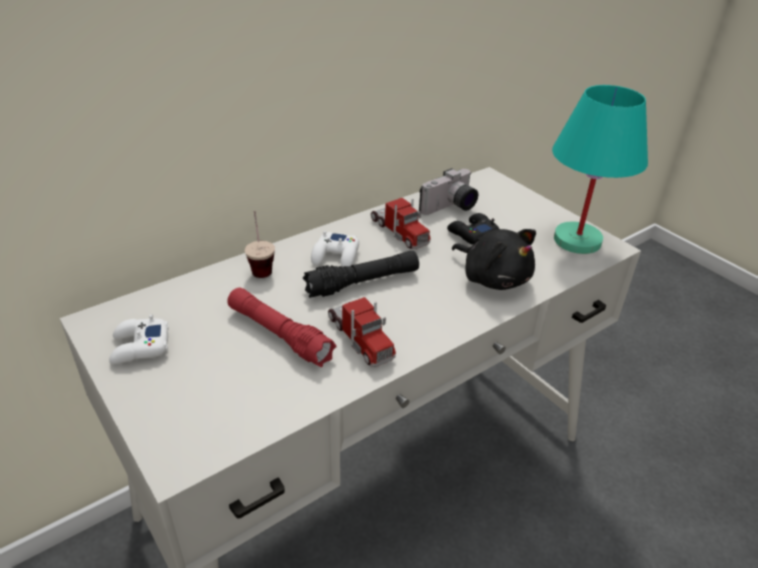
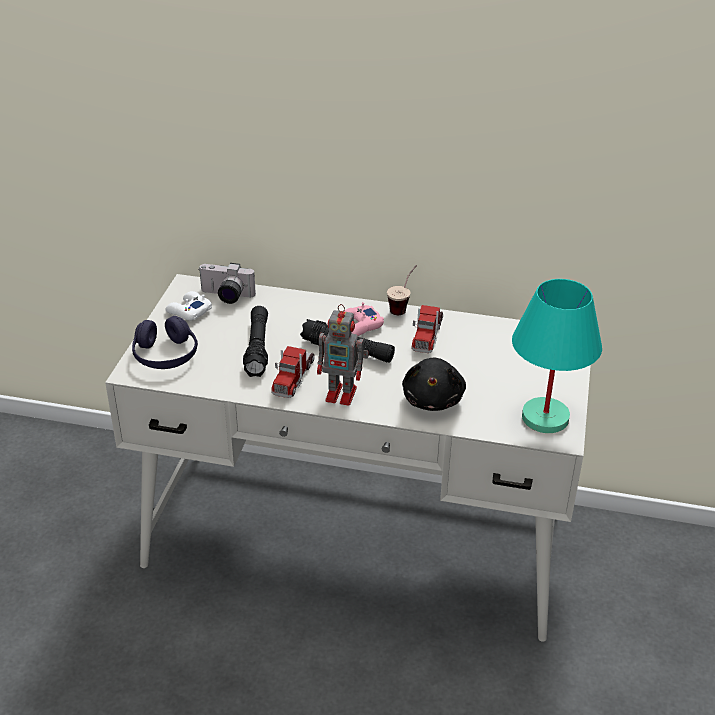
camera: 50 degrees right, 0 degrees up
red flashlight [227,287,337,367] -> black flashlight [243,306,268,377]
cup [245,211,275,278] -> cup moved to [387,265,417,315]
white game controller [311,231,359,267] -> pink game controller [344,302,384,336]
camera [419,168,478,215] -> camera moved to [199,263,256,304]
black game controller [447,213,499,244] -> none
none -> purple headphones [132,316,198,369]
none -> toy robot [317,304,369,406]

